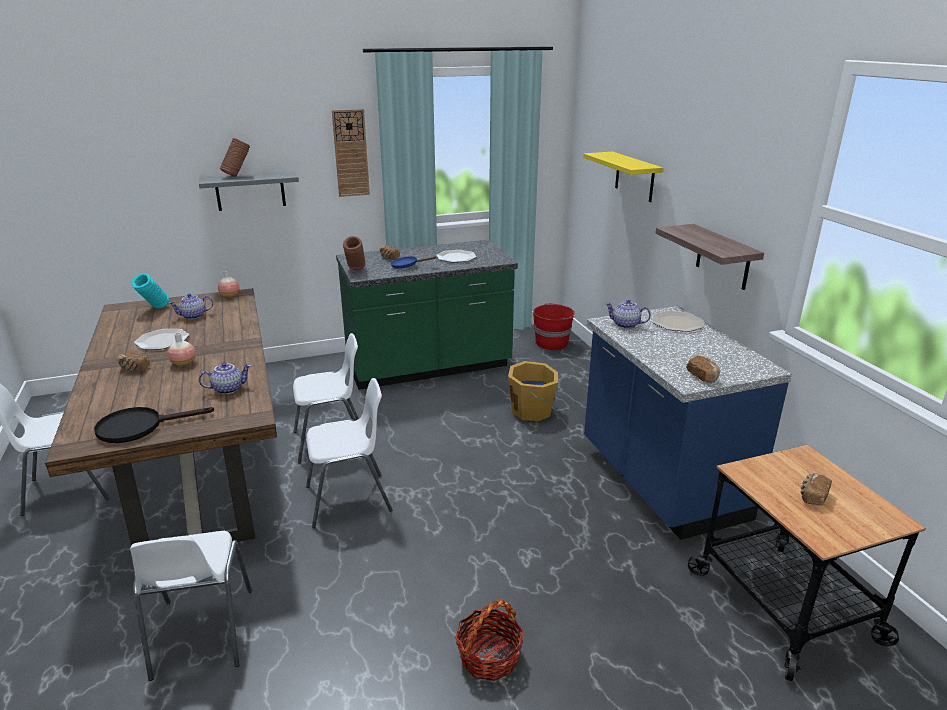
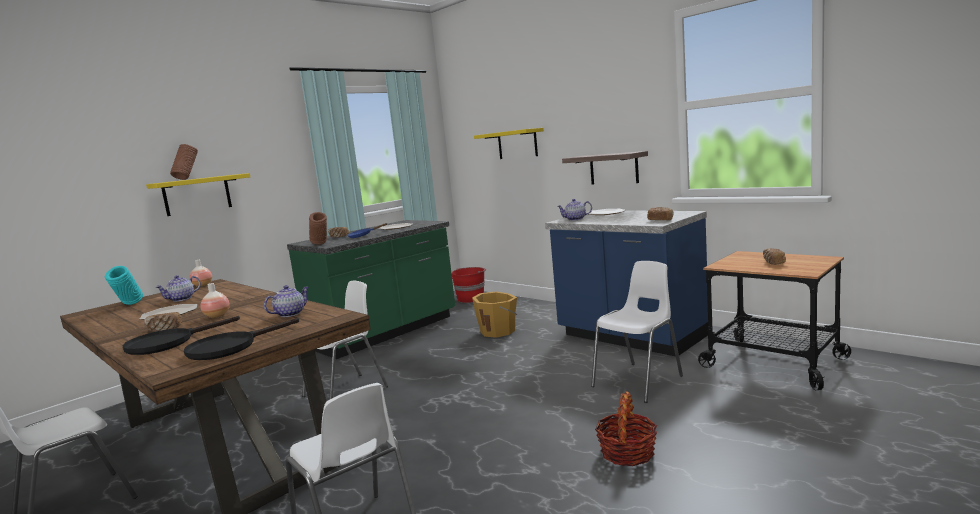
camera: 25 degrees left, 15 degrees down
grey shelf [199,171,299,211] -> yellow shelf [146,173,250,216]
white chair [306,378,393,528] -> white chair moved to [591,261,683,403]
wall clock [332,109,370,197] -> none
none -> black frying pan [122,316,240,355]

